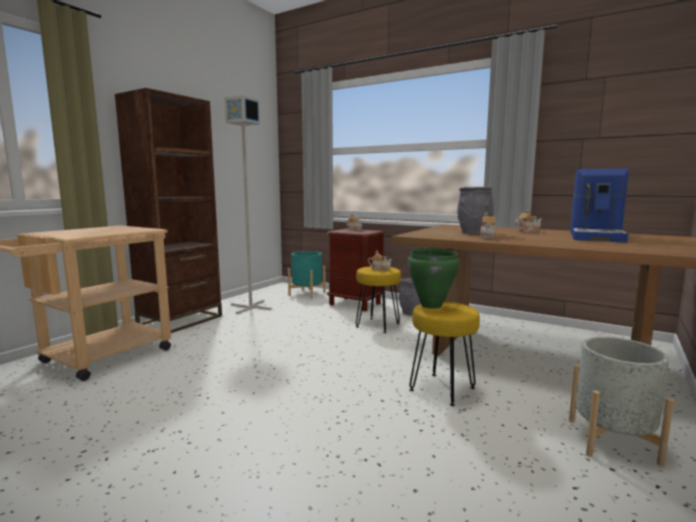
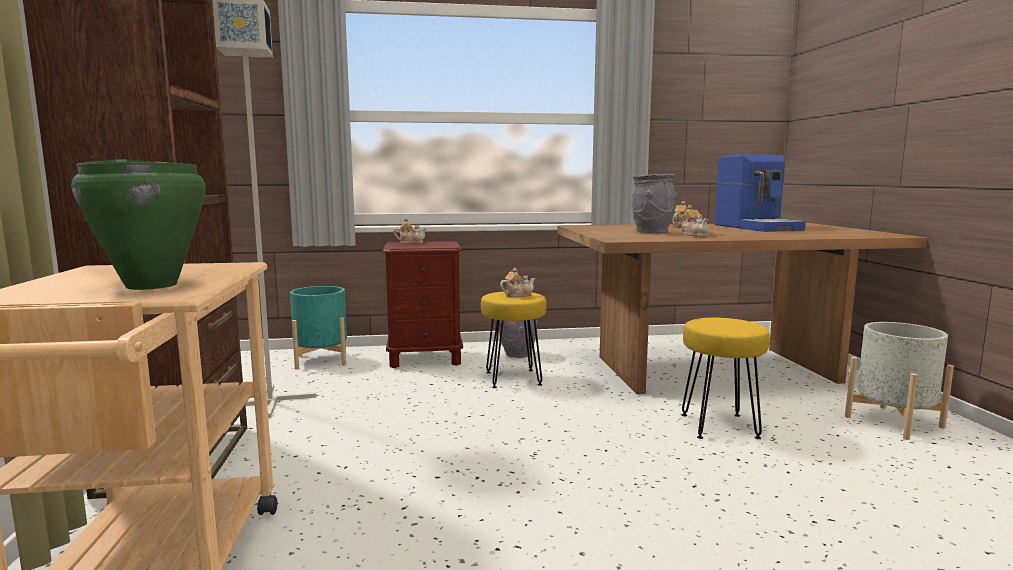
camera: 40 degrees left, 0 degrees up
green cooking pot [407,247,460,309] -> green cooking pot moved to [71,159,206,290]

